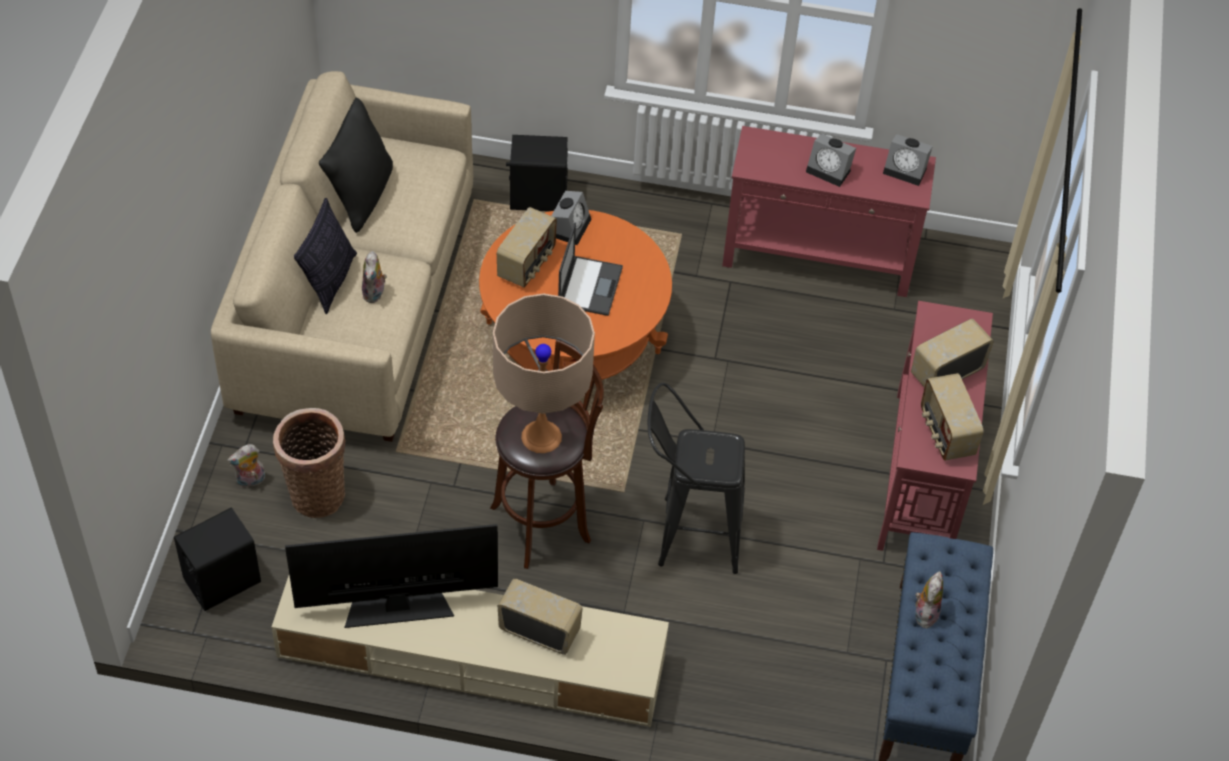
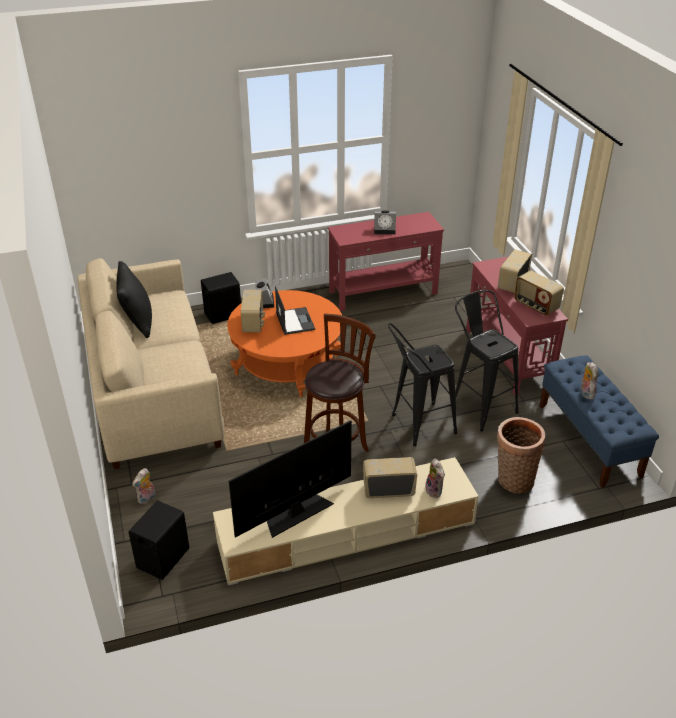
camera: 25 degrees left, 15 degrees down
basket [273,408,346,518] -> basket moved to [497,417,545,493]
pillow [294,198,357,314] -> none
plush toy [362,251,387,303] -> plush toy moved to [425,458,445,498]
beige table lamp [493,294,595,453] -> none
alarm clock [883,134,933,186] -> none
none -> black stool [455,290,519,431]

